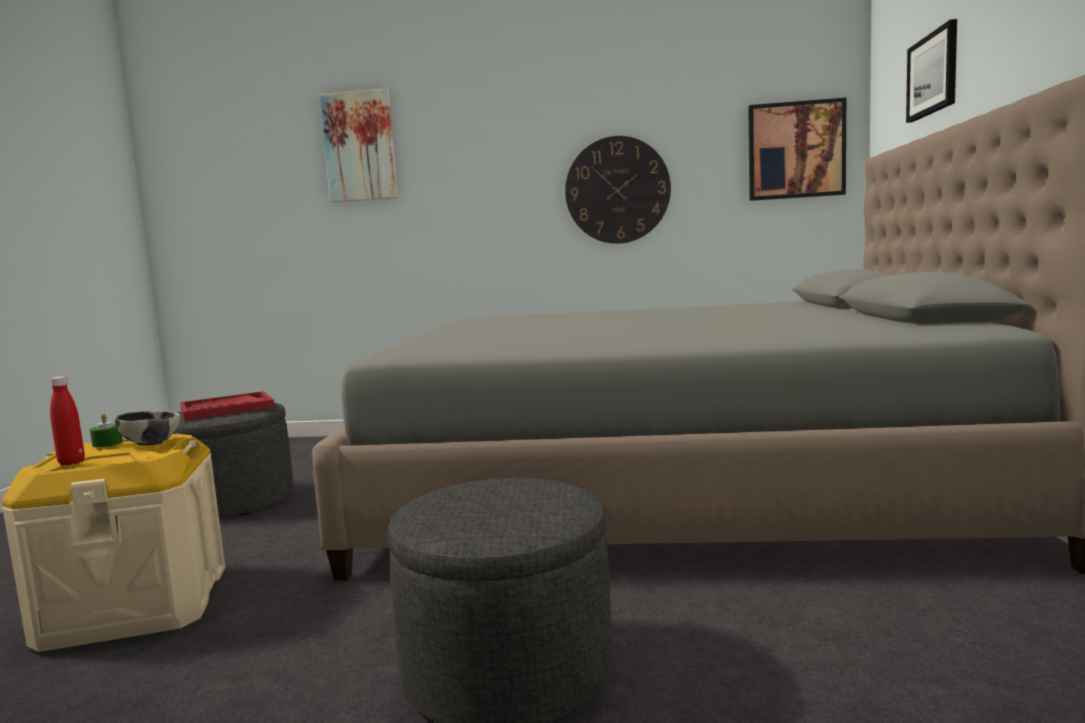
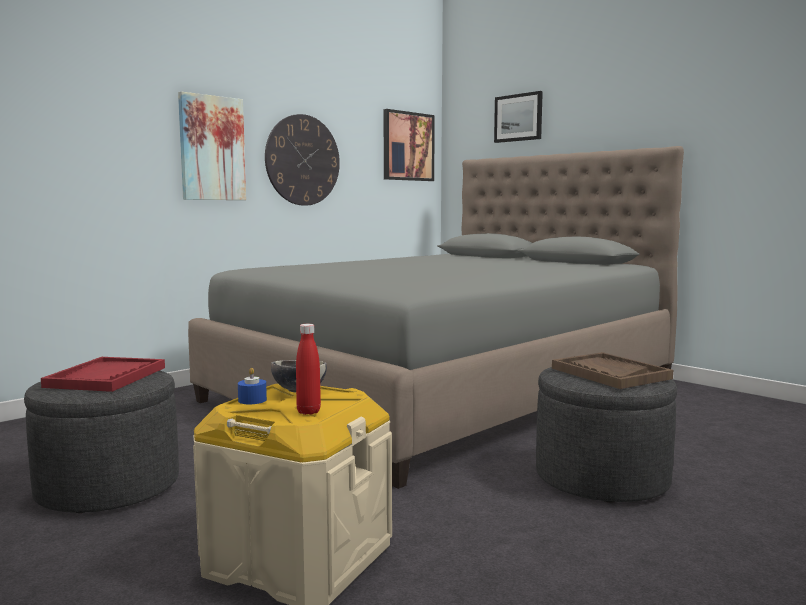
camera: 50 degrees left, 0 degrees up
green candle [90,413,123,448] -> blue candle [238,368,267,404]
picture [319,88,398,202] -> picture moved to [178,91,246,200]
none -> brown tray [552,352,673,389]

